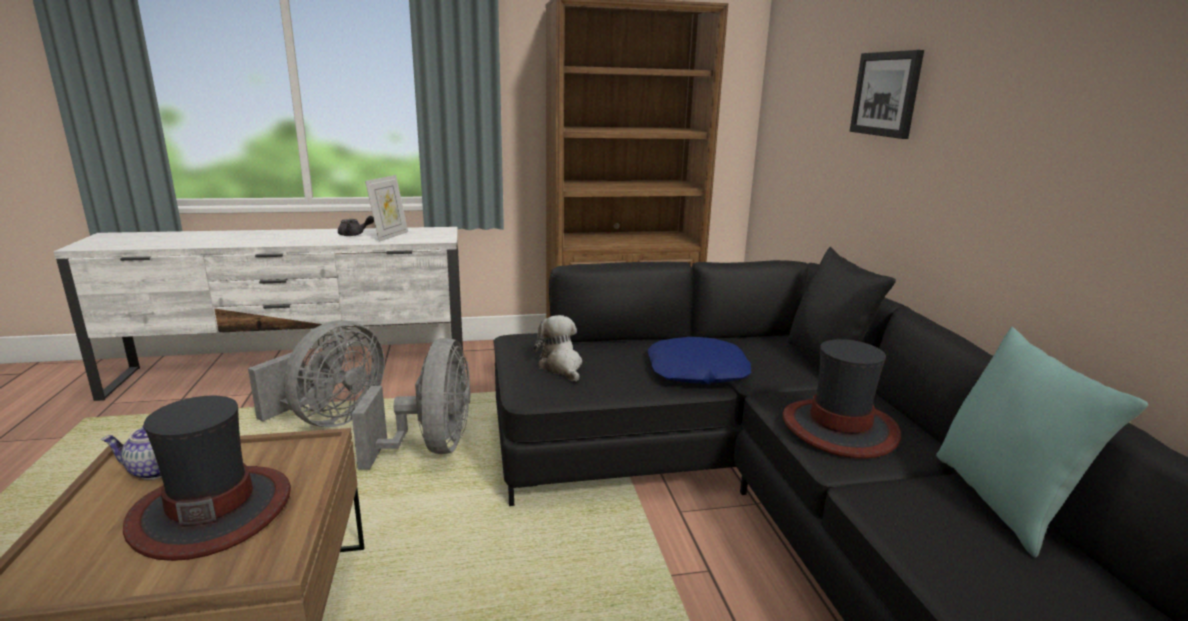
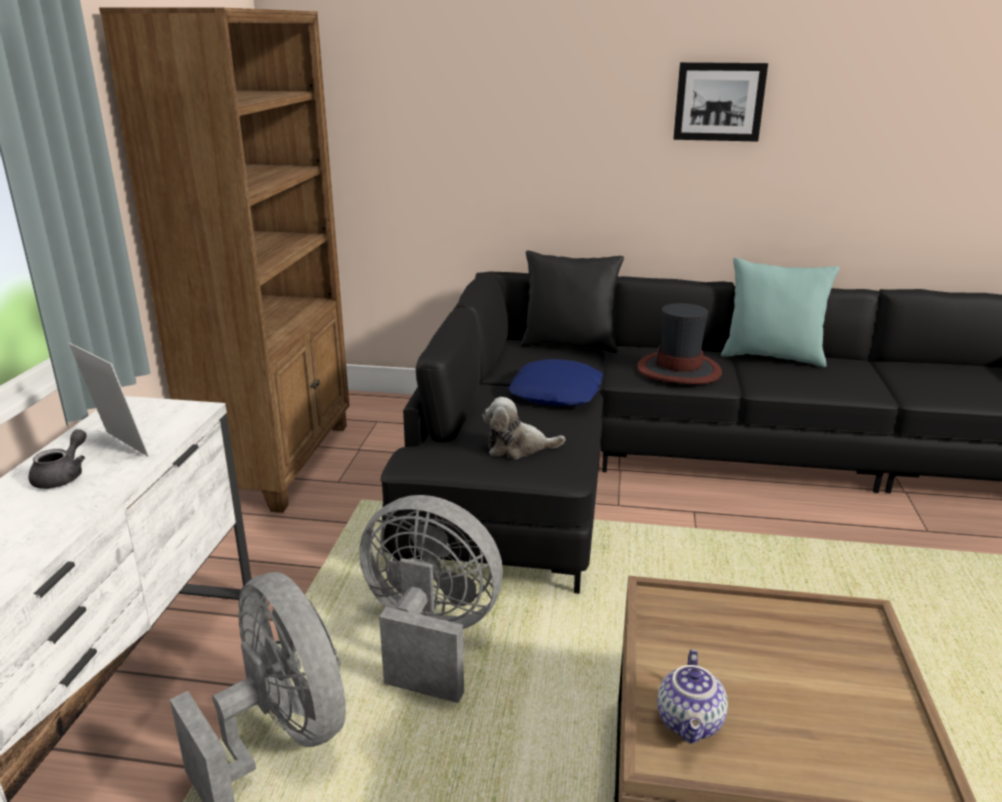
camera: 70 degrees left, 5 degrees up
hat [123,395,291,561] -> none
picture [850,50,924,139] -> picture moved to [673,62,768,142]

